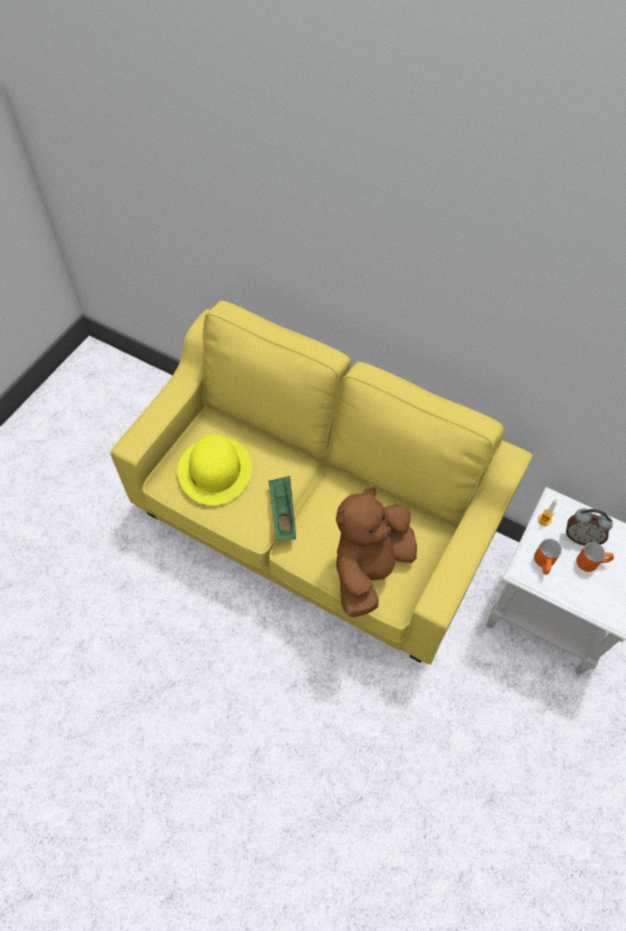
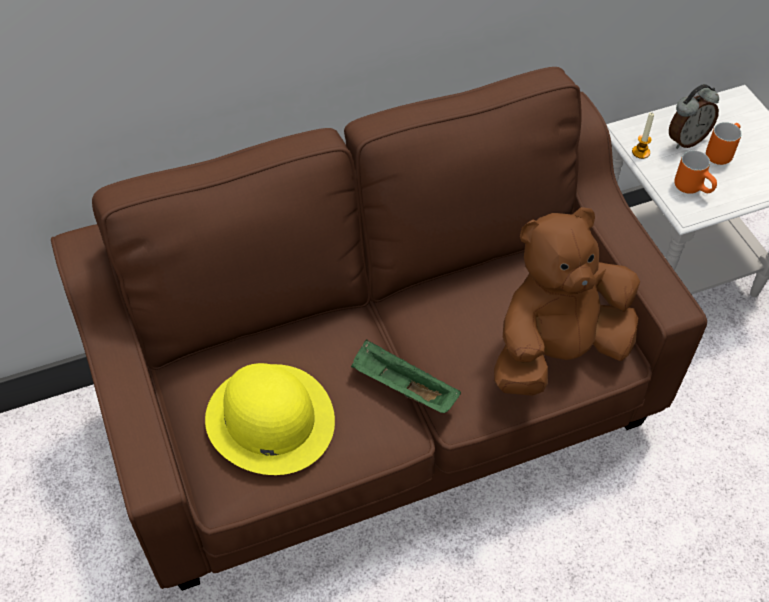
camera: 50 degrees left, 5 degrees down
yellow sofa [110,301,533,665] -> brown sofa [51,67,707,591]
brown plush toy [336,486,417,617] -> brown plush toy turned 75 degrees clockwise [494,207,640,396]

